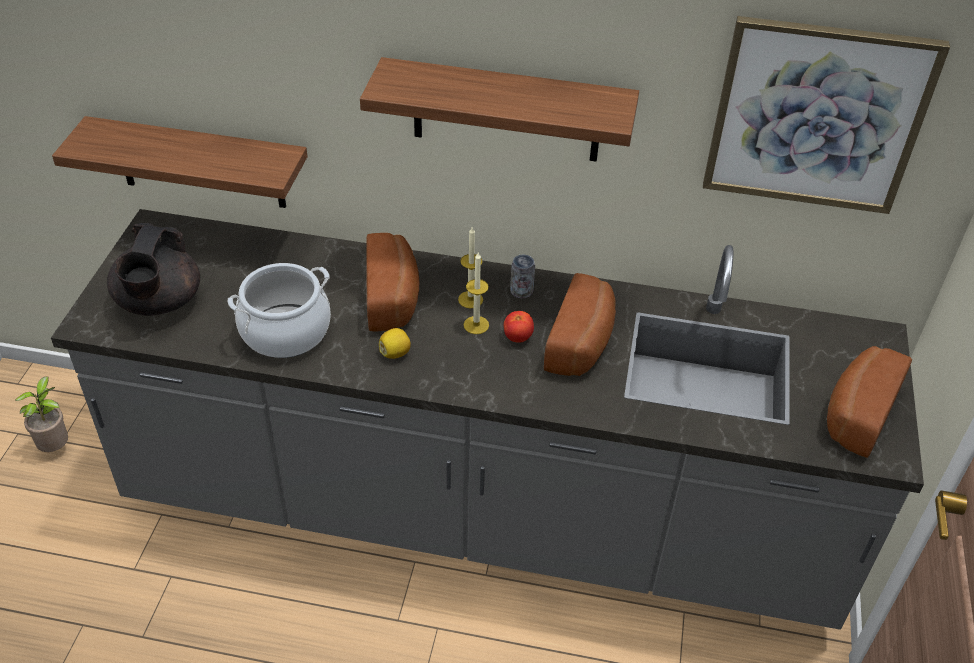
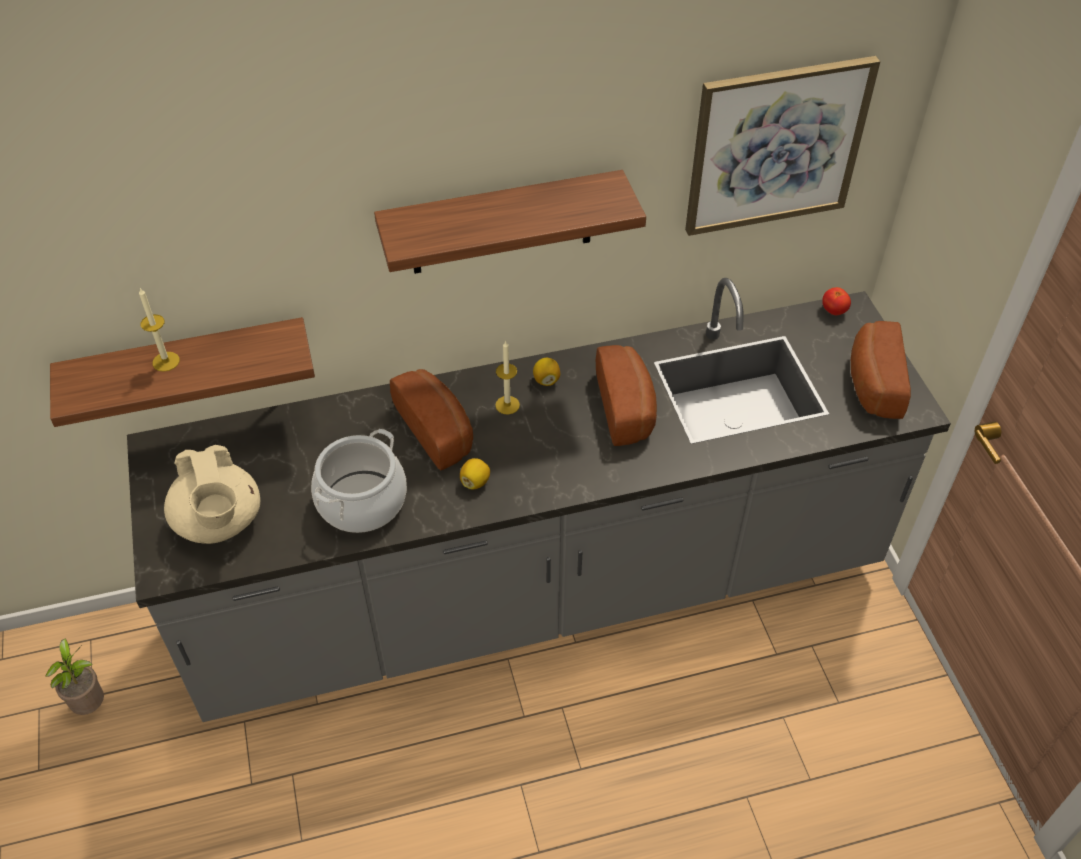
camera: 25 degrees left, 5 degrees up
black teapot [107,223,200,316] -> beige teapot [164,445,260,544]
candle [464,253,489,334] -> candle moved to [139,288,180,372]
tomato [504,311,534,343] -> tomato moved to [822,287,851,315]
can [510,254,535,298] -> lemon [533,358,560,386]

